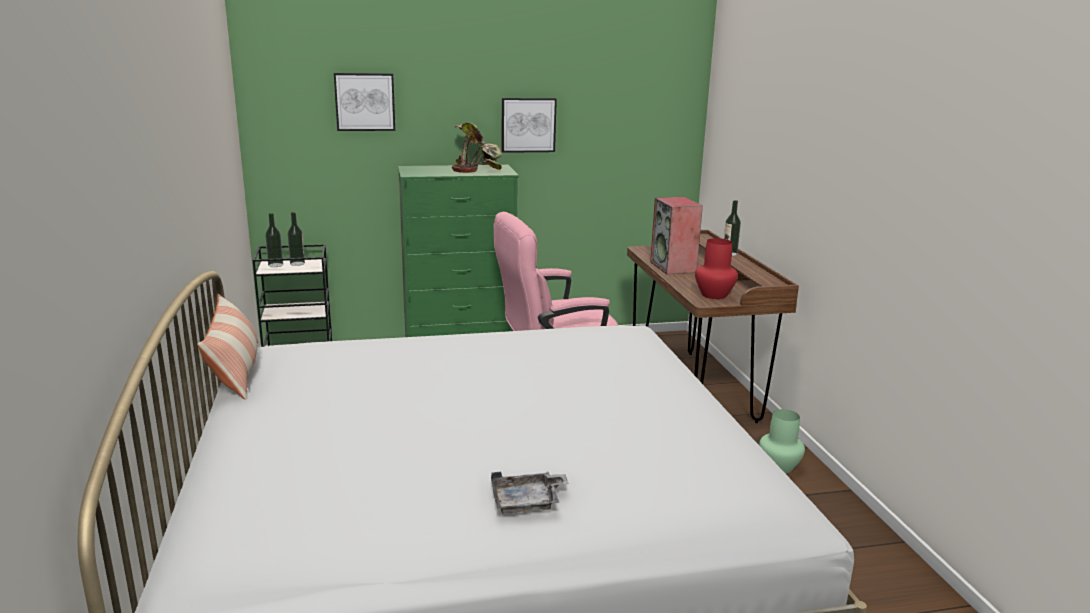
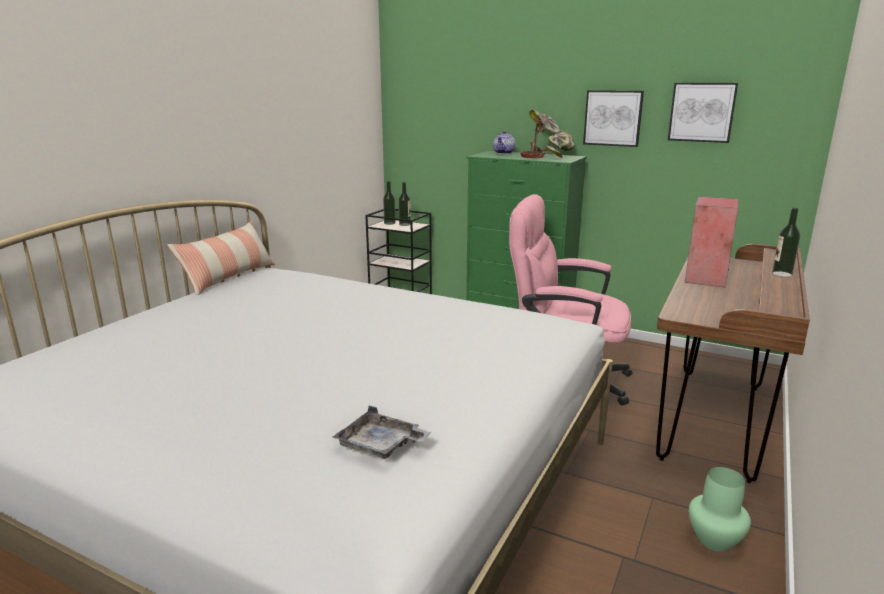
camera: 40 degrees right, 0 degrees up
picture [334,73,395,131] -> picture moved to [668,83,738,143]
grey tray [491,472,569,514] -> grey tray moved to [333,406,431,459]
red vase [695,238,738,299] -> none
none -> teapot [493,131,516,154]

